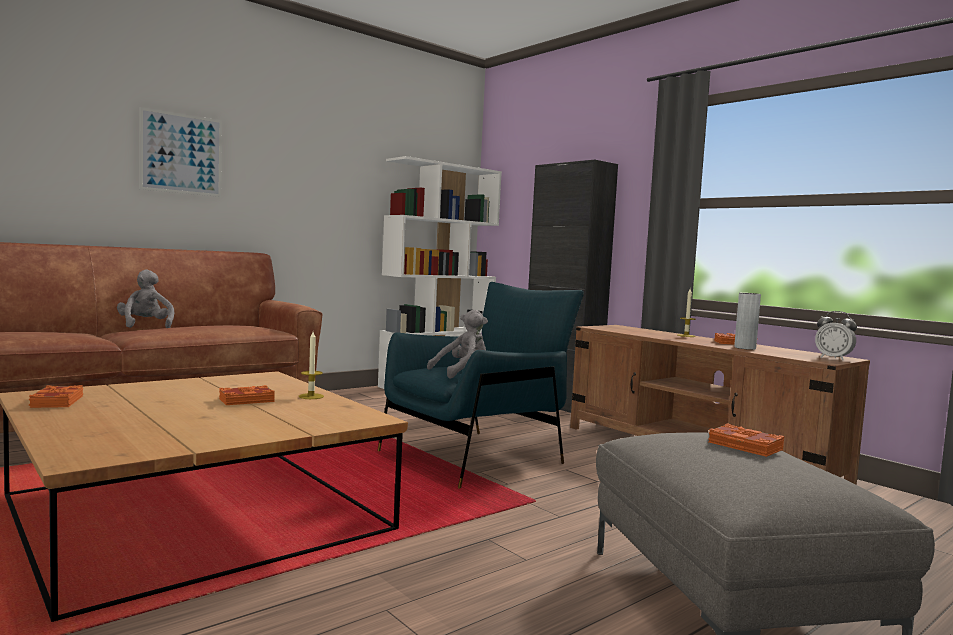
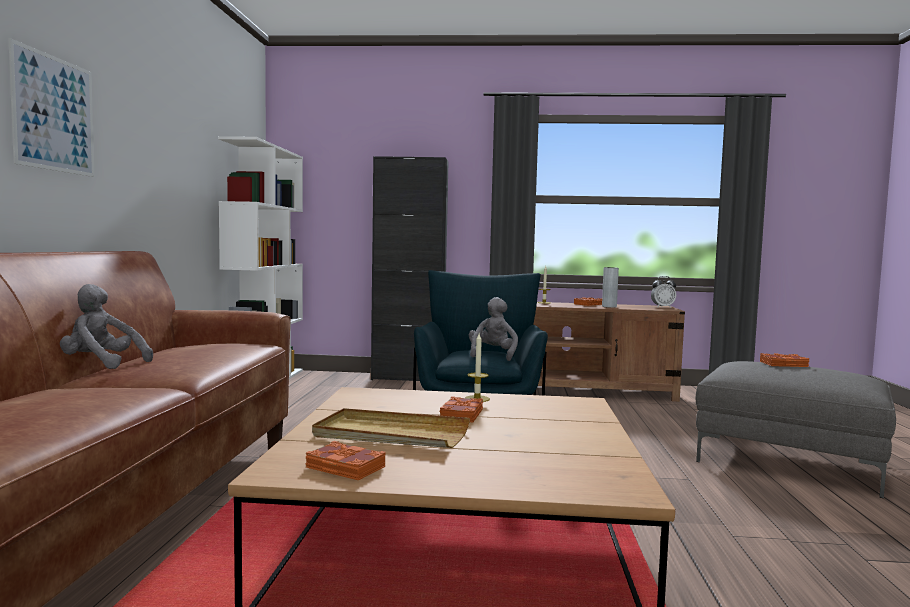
camera: 45 degrees left, 0 degrees up
none -> beige tray [312,408,470,448]

